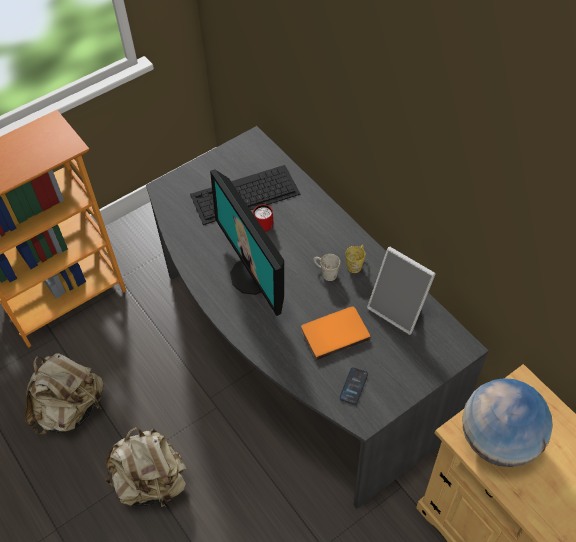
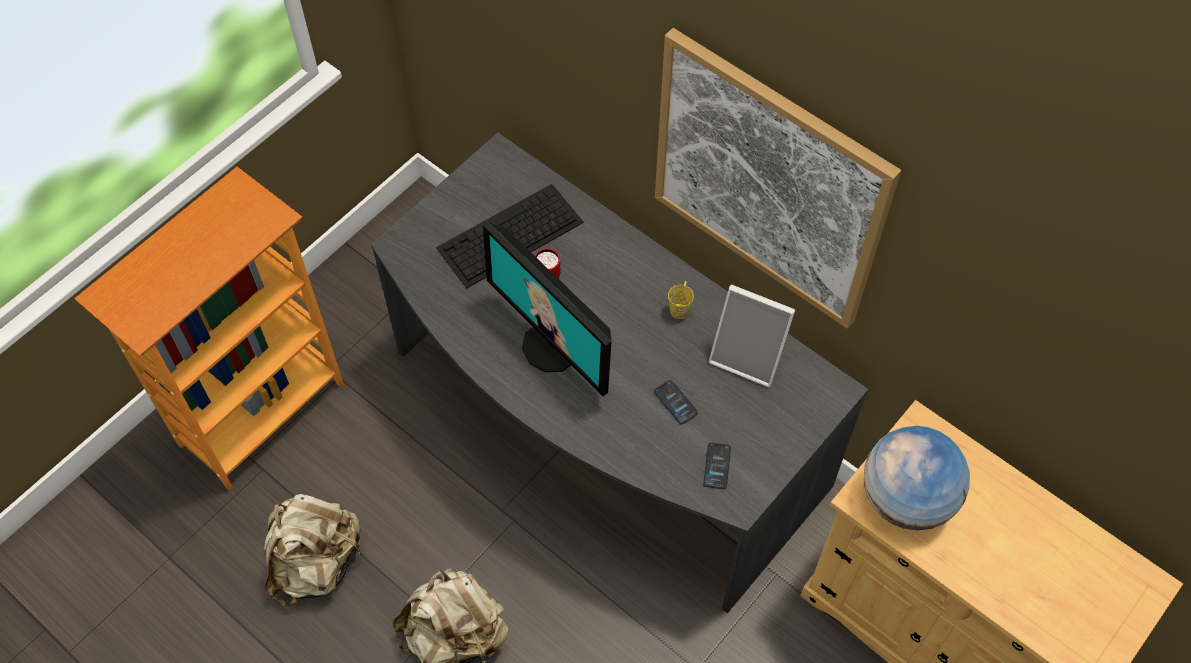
camera: 15 degrees left, 5 degrees up
orange book [301,306,371,360] -> phone [654,380,698,424]
white mug [314,254,340,281] -> none
none -> picture [655,28,901,329]

